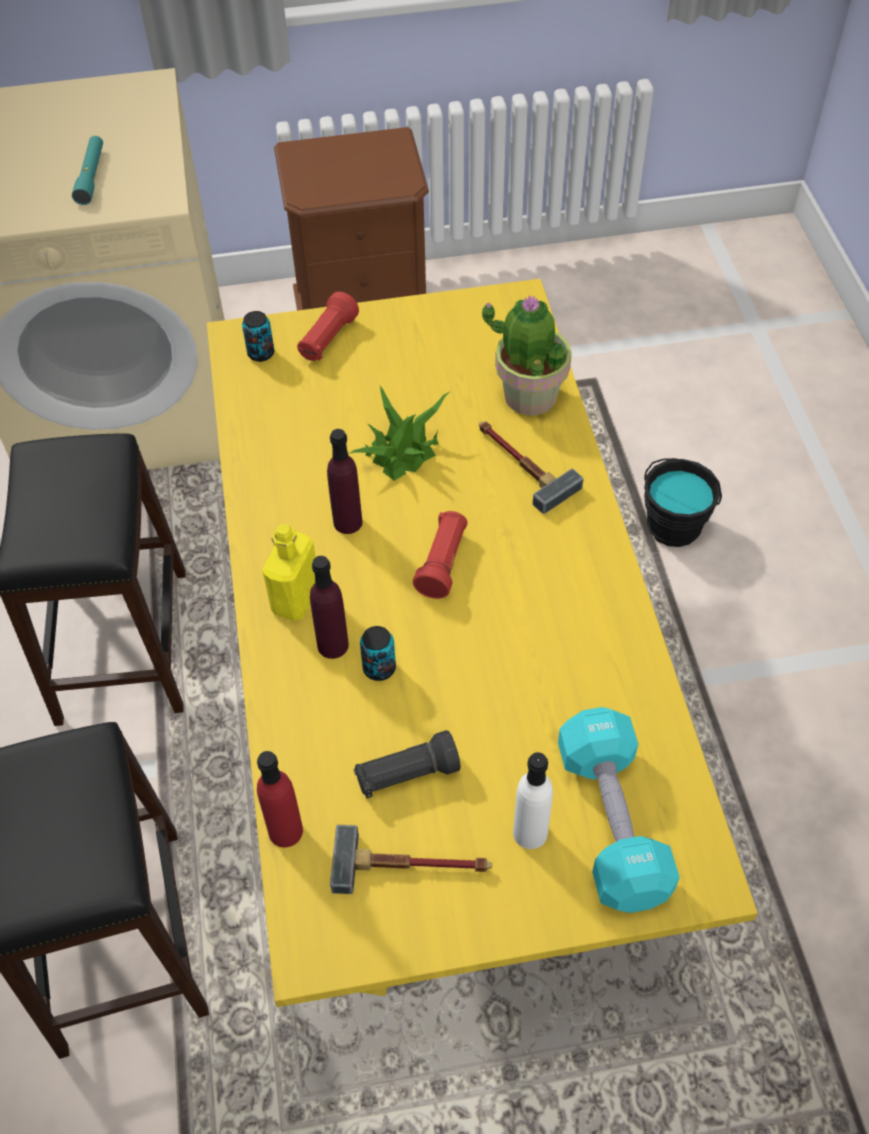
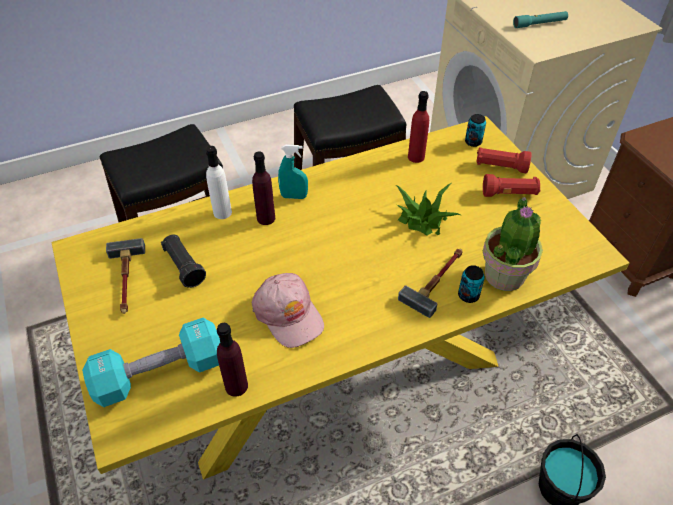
camera: 75 degrees right, 5 degrees down
red bottle [257,751,303,848] -> red bottle moved to [408,91,429,163]
yellow bottle [262,524,316,621] -> turquoise spray bottle [278,145,308,199]
purple bottle [327,429,363,534] -> purple bottle moved to [217,323,248,397]
can [360,626,396,681] -> can moved to [458,265,485,303]
red flashlight [413,511,468,599] -> red flashlight moved to [483,174,540,197]
white bottle [513,752,553,849] -> white bottle moved to [206,146,232,219]
none -> pink cap [252,273,324,348]

